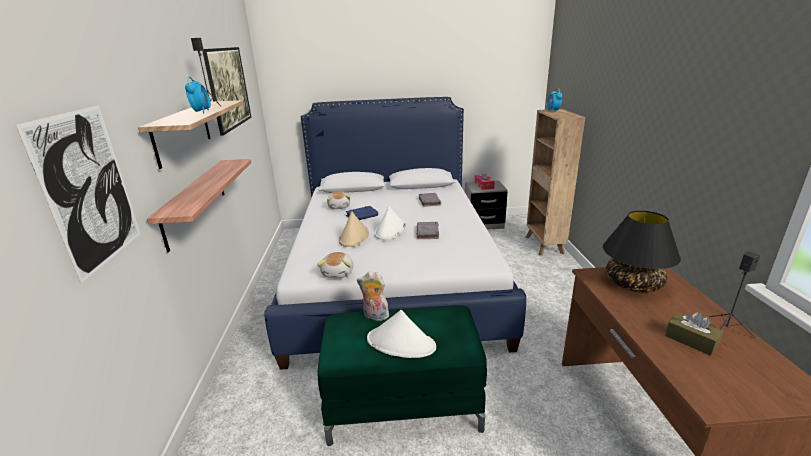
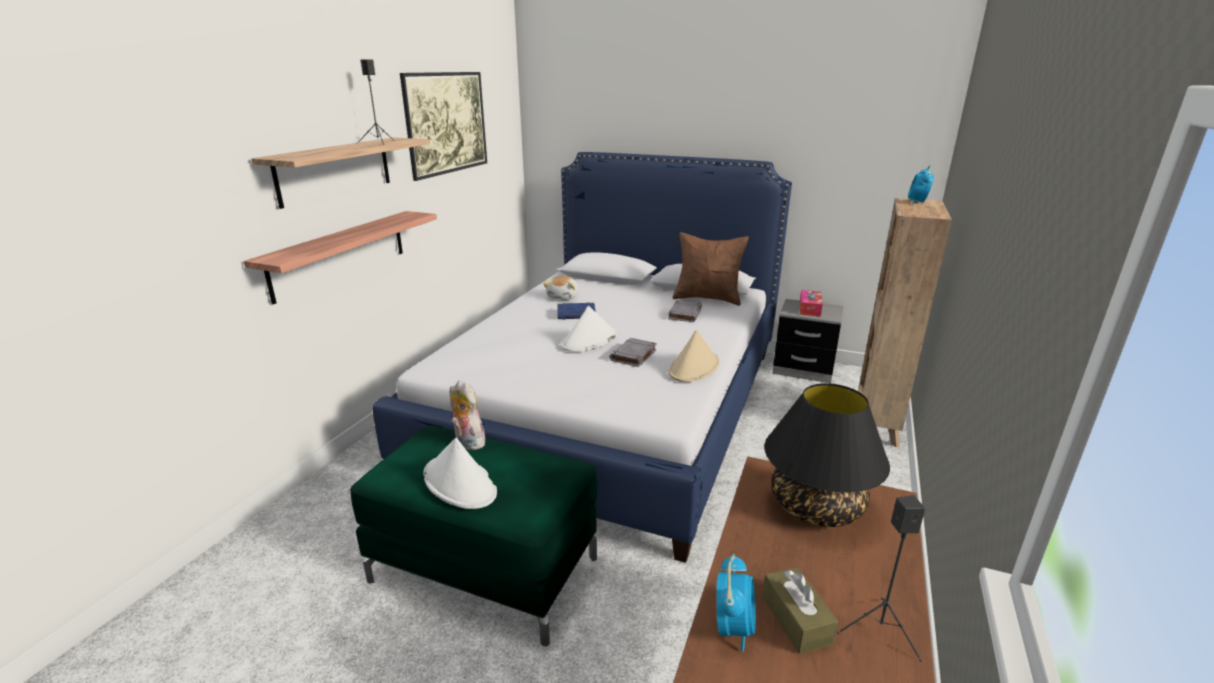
camera: 25 degrees right, 0 degrees up
picture [15,105,140,284] -> none
alarm clock [185,76,211,113] -> alarm clock moved to [716,554,756,652]
plush toy [317,252,353,278] -> none
beige hat [339,211,369,247] -> beige hat moved to [668,330,719,382]
none -> brown pillow [673,232,749,306]

